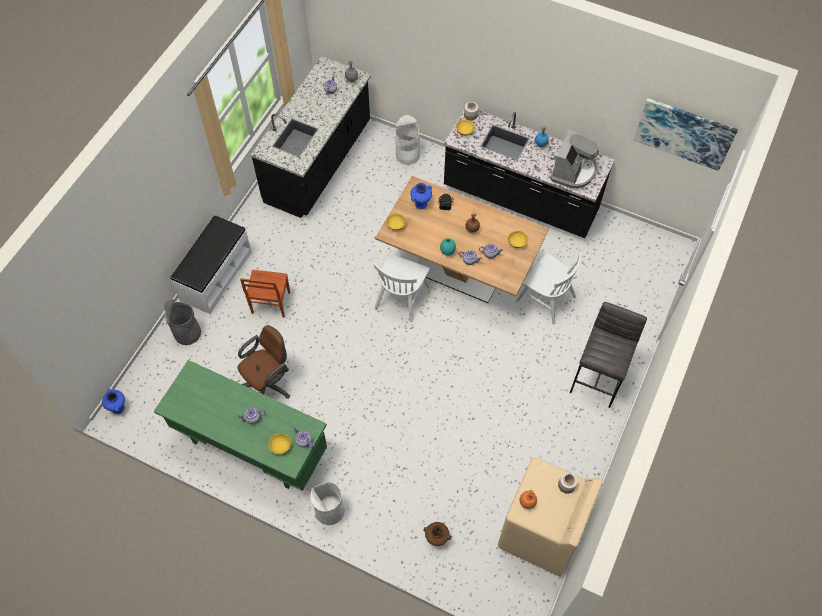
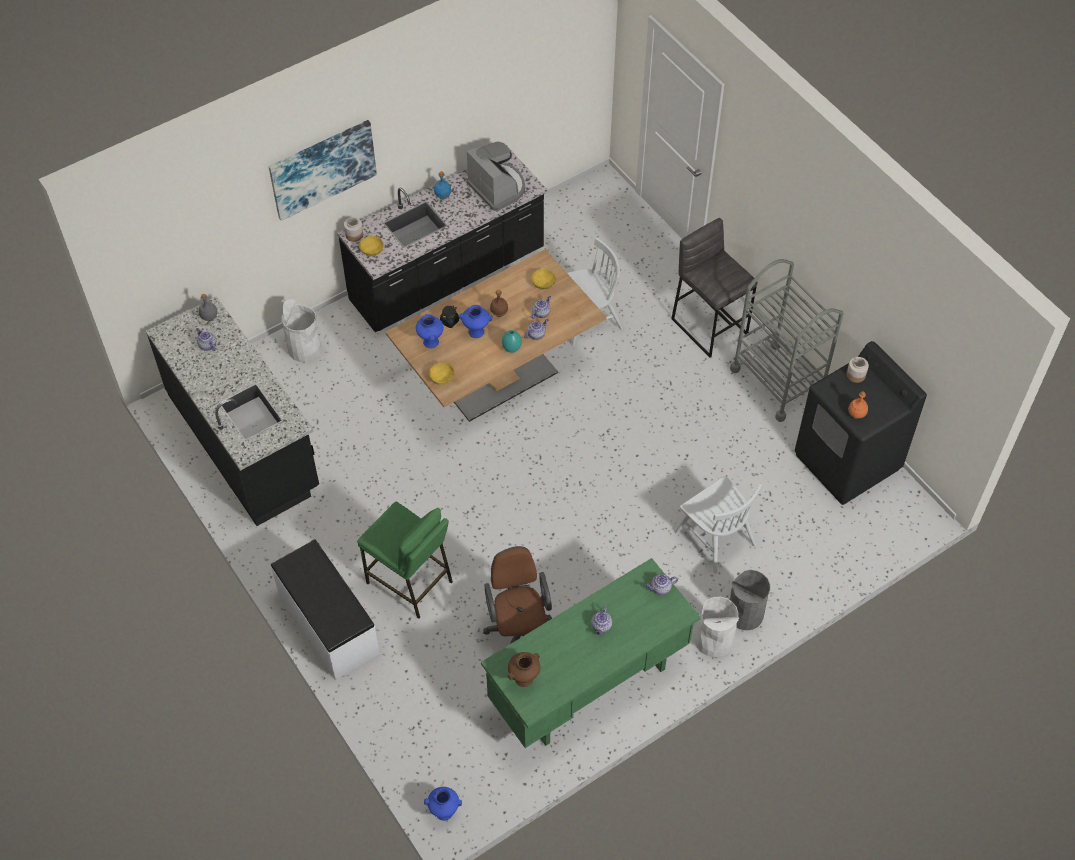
camera: 60 degrees left, 5 degrees down
grey trash can [164,299,201,345] -> grey trash can moved to [730,570,770,630]
brown chair [240,270,290,318] -> green stool [357,502,453,619]
yellow bowl [268,433,291,455] -> none
white chair [374,254,430,322] -> white chair moved to [675,476,762,573]
brown vase [423,522,452,546] -> brown vase moved to [508,652,540,687]
beige washing machine [498,457,603,577] -> black washing machine [795,341,927,505]
picture [634,98,738,171] -> picture moved to [269,120,377,221]
none -> blue vase [459,305,493,338]
none -> grey cart [730,259,844,422]

